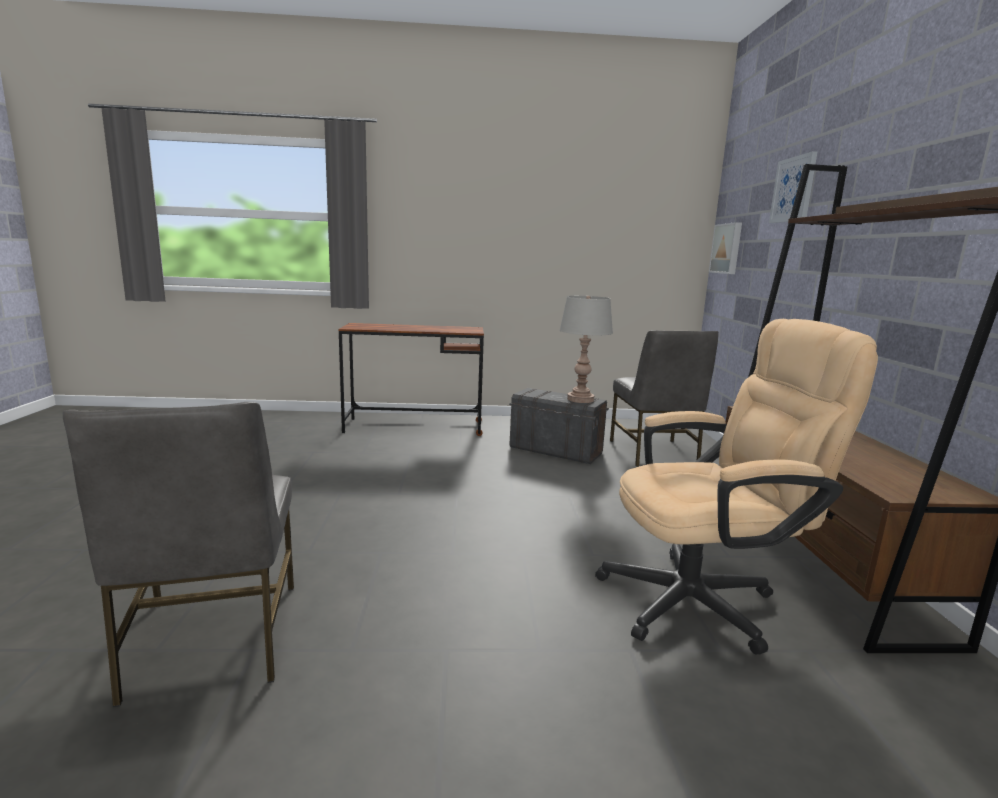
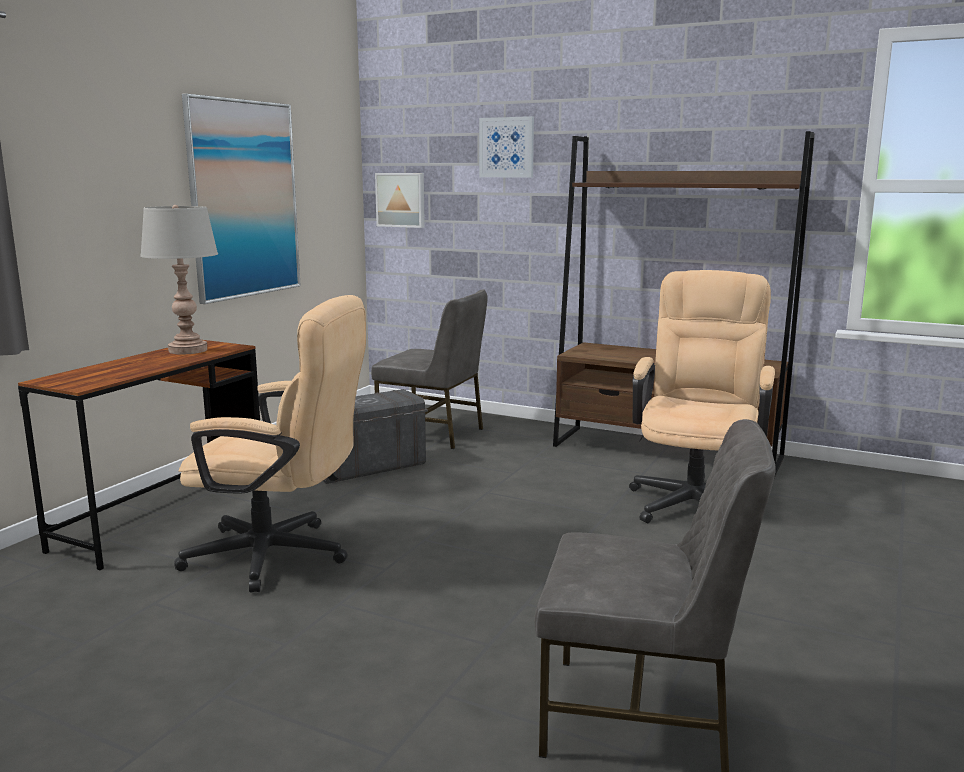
camera: 60 degrees left, 0 degrees up
grey table lamp [559,296,613,403] -> grey table lamp moved to [140,205,218,355]
none -> beige office chair [174,295,366,593]
none -> picture [182,94,301,304]

